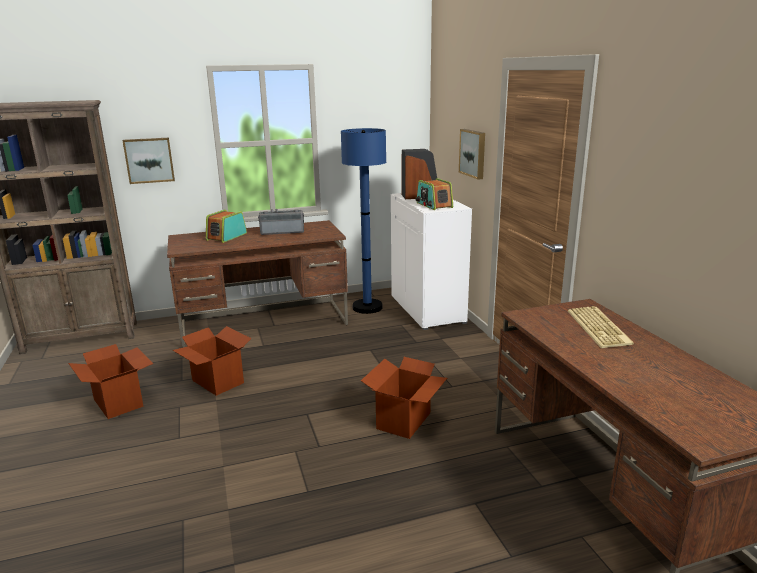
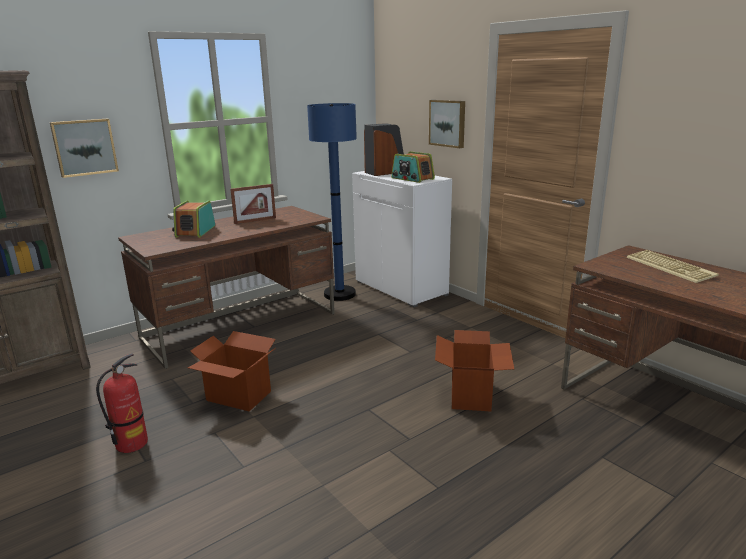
camera: 20 degrees left, 0 degrees up
cardboard box [68,344,154,419] -> fire extinguisher [96,353,148,453]
radio [258,209,304,235] -> picture frame [230,184,276,224]

